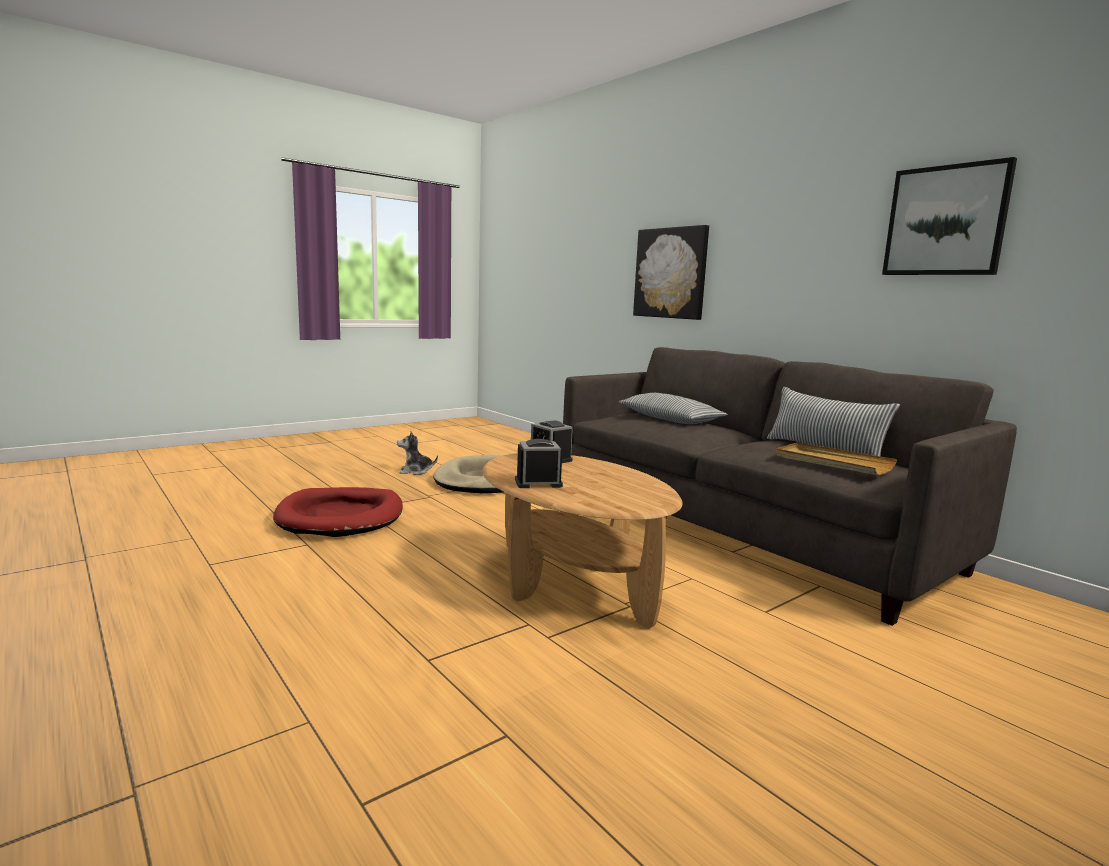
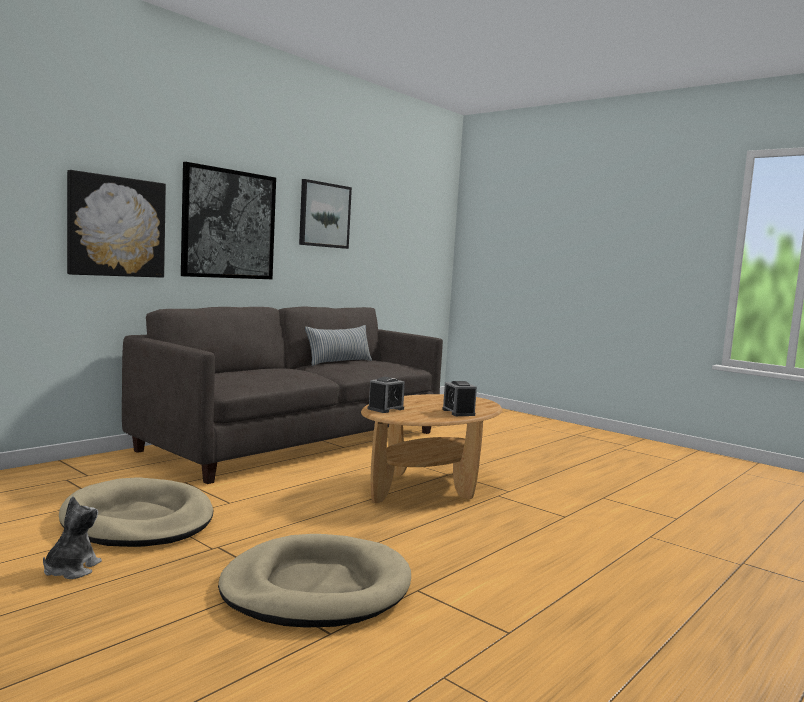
camera: 100 degrees left, 5 degrees down
red dog bed [273,487,403,537] -> beige dog bed [218,534,411,627]
plush toy [397,431,438,475] -> plush toy turned 150 degrees counterclockwise [43,496,102,579]
pillow [619,393,727,424] -> none
beige tray [776,443,897,475] -> none
none -> picture [181,162,276,279]

